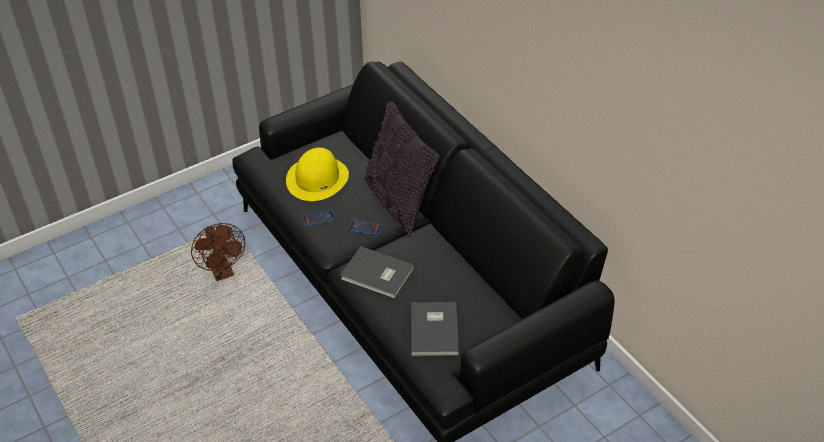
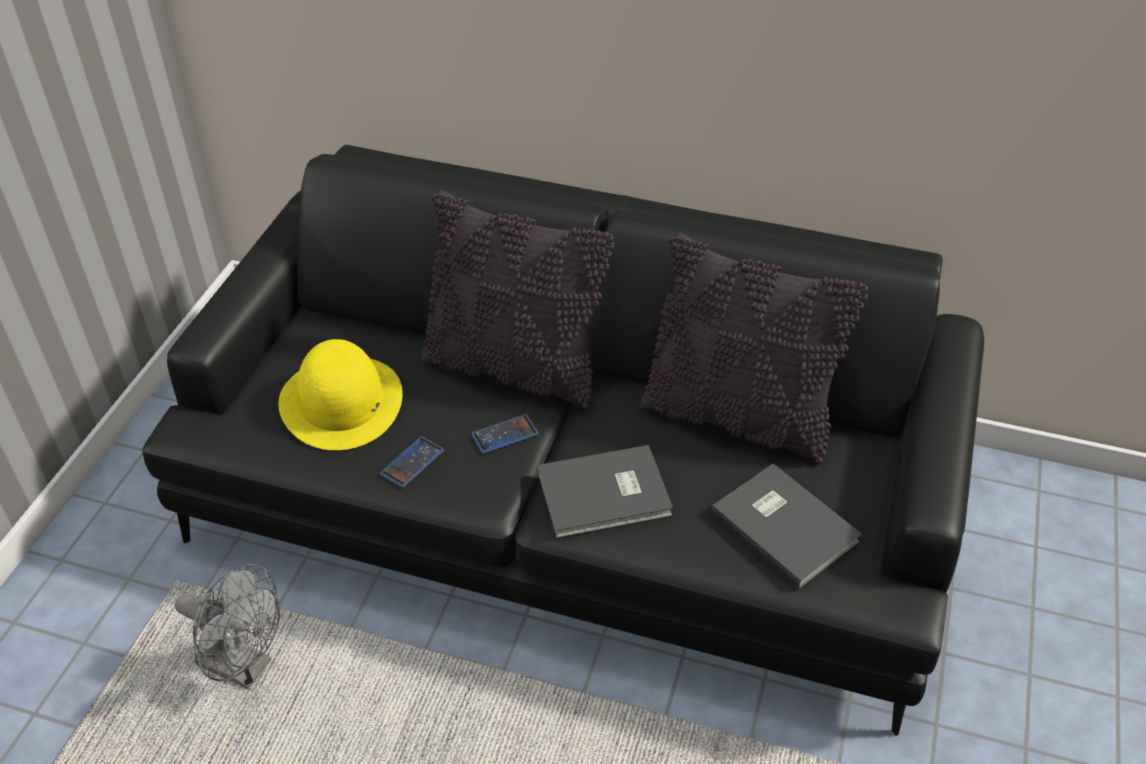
camera: 40 degrees left, 0 degrees up
brown fan [191,223,245,281] -> grey fan [175,564,280,689]
none -> black pillow [639,233,868,464]

